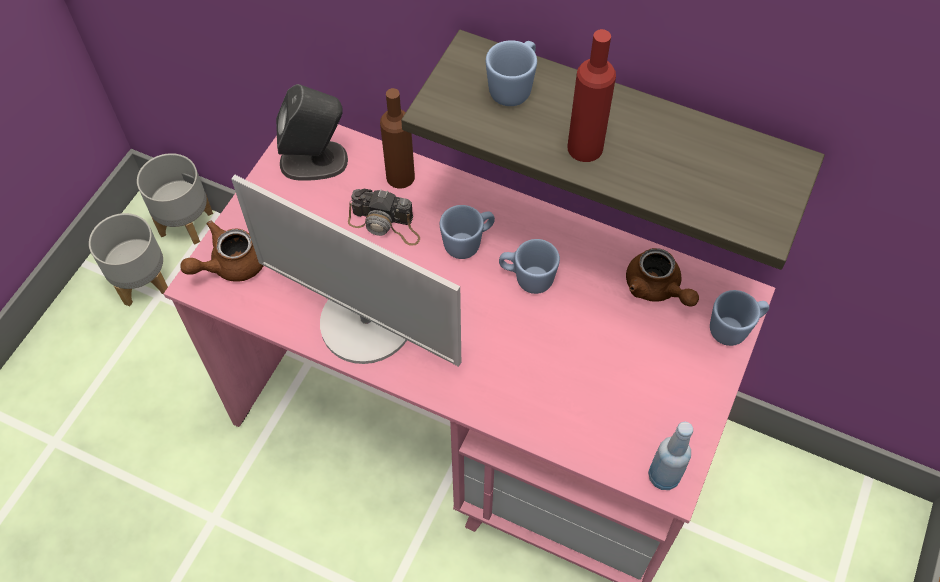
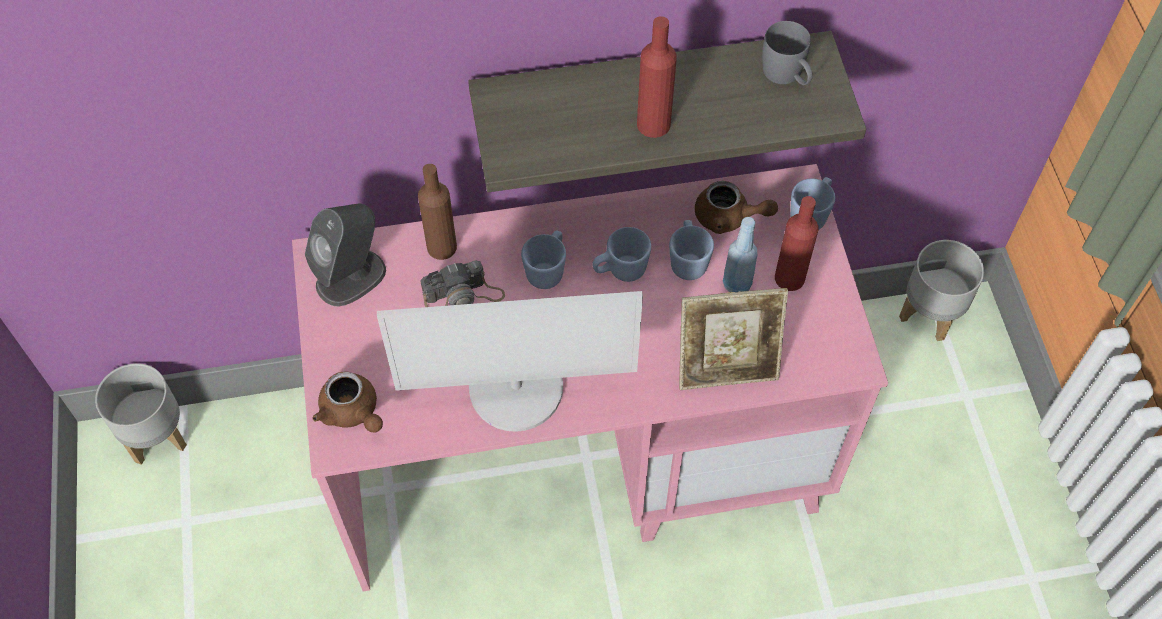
camera: 35 degrees left, 0 degrees up
grey planter [89,213,168,306] -> grey planter moved to [899,240,984,341]
brown teapot [180,221,264,282] -> brown teapot turned 60 degrees counterclockwise [312,372,383,432]
blue mug [486,40,537,106] -> blue mug moved to [669,220,714,280]
blue bottle [648,421,693,490] -> blue bottle moved to [723,217,757,292]
none -> picture frame [679,288,788,390]
none -> grey mug [762,21,813,85]
none -> red bottle [775,196,818,291]

